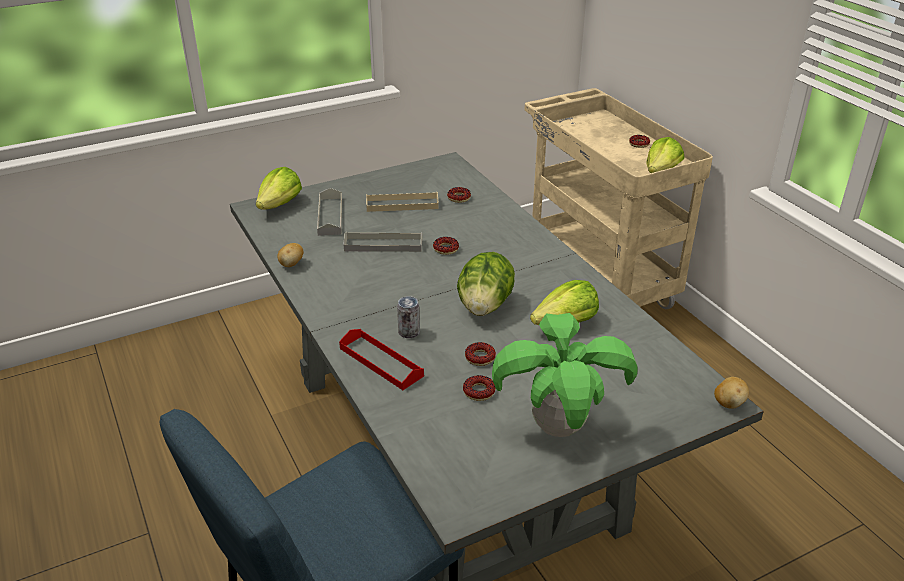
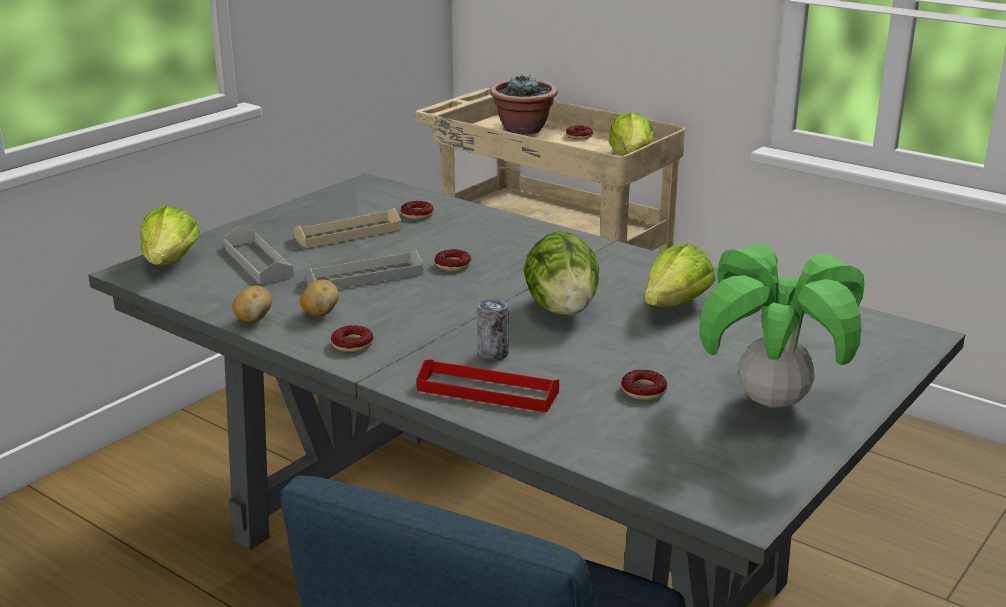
camera: 25 degrees left, 10 degrees down
donut [465,342,496,366] -> donut moved to [331,325,374,352]
potato [714,377,749,409] -> potato moved to [300,280,339,316]
none -> potted plant [490,74,558,135]

